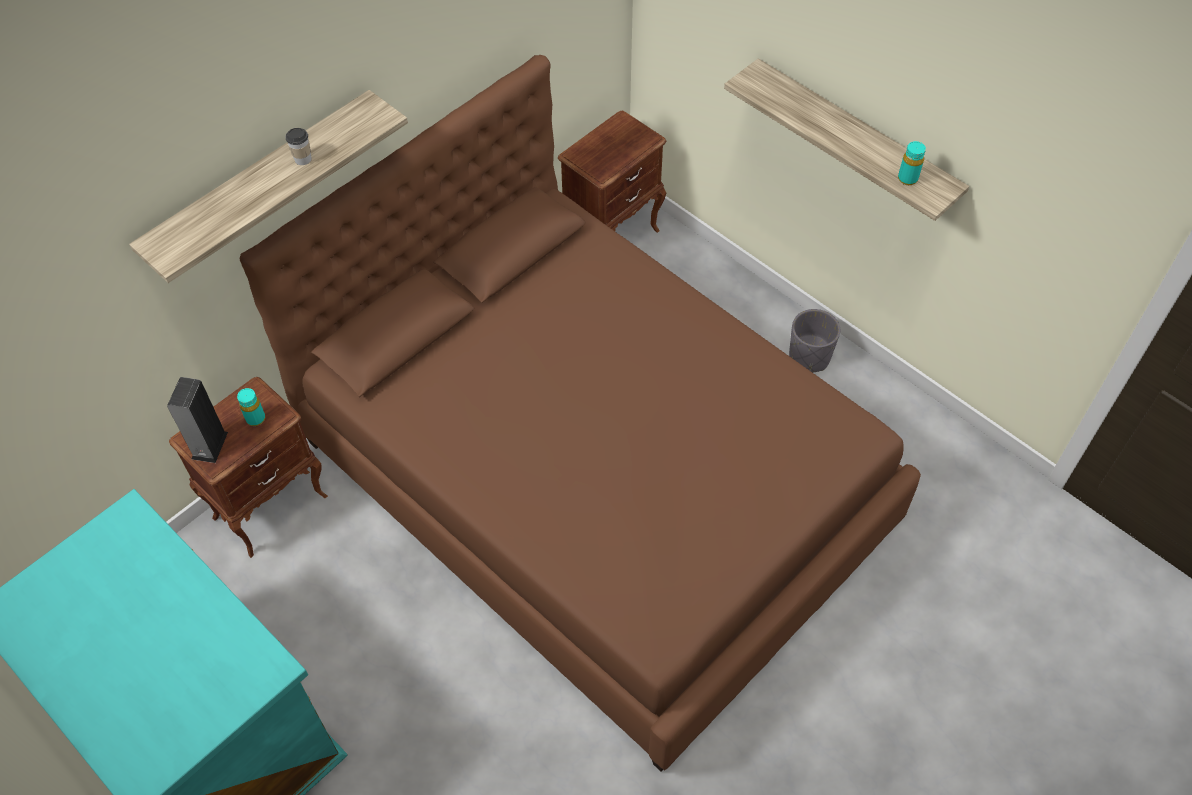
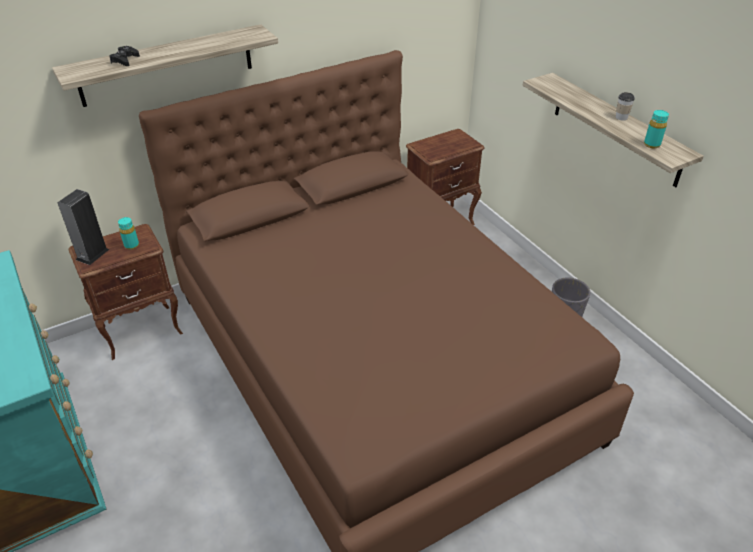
camera: 15 degrees right, 15 degrees down
cup [285,128,312,165] -> cup moved to [616,92,635,121]
none -> black game controller [109,46,140,66]

